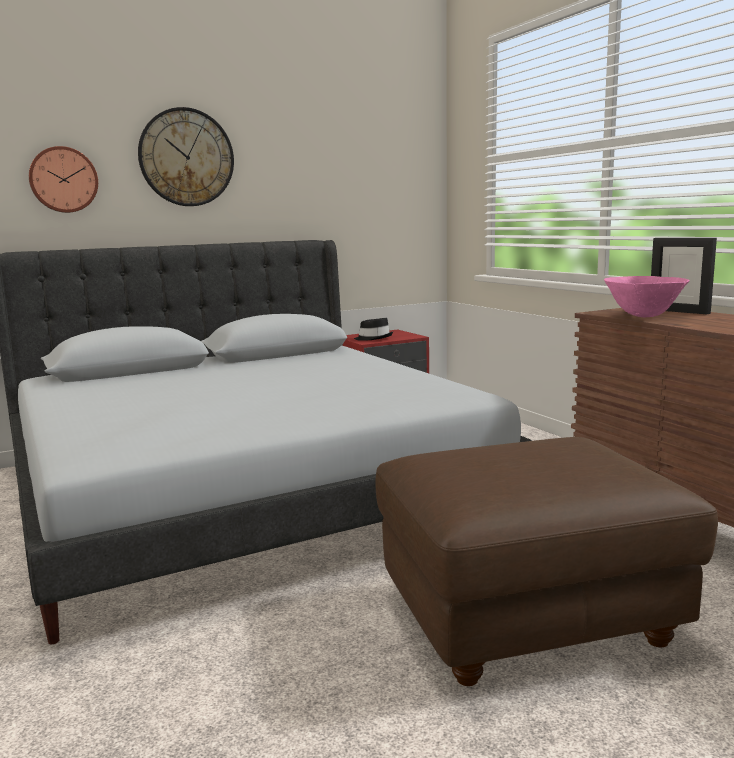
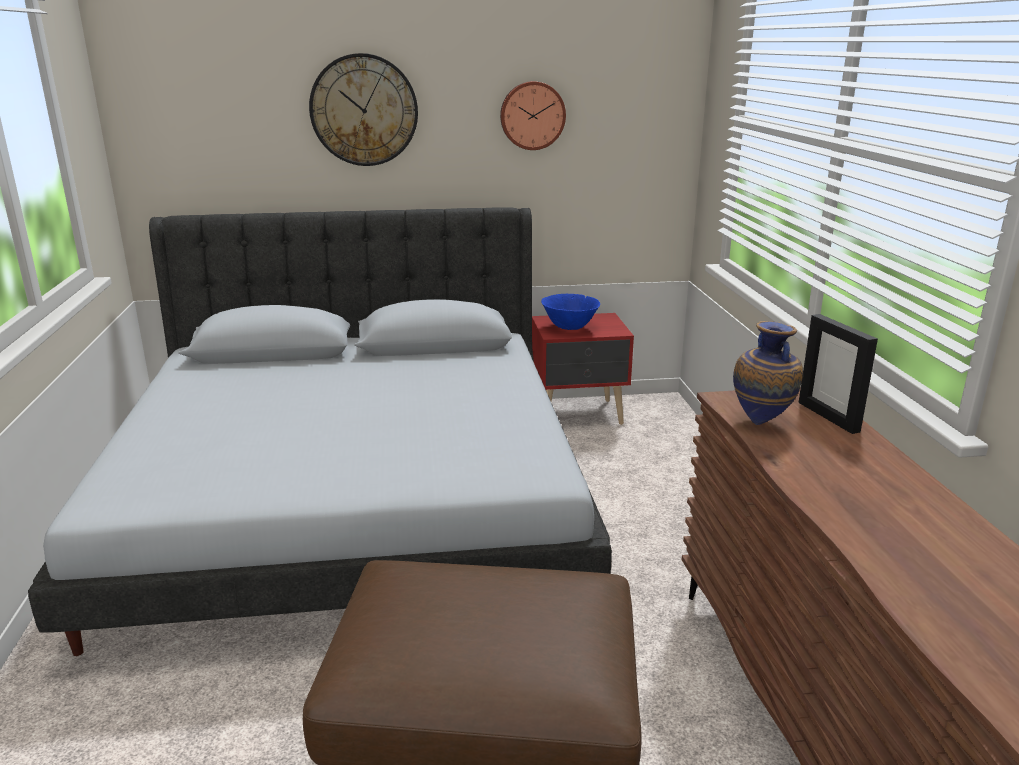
camera: 20 degrees right, 10 degrees up
wall clock [29,146,98,213] -> wall clock moved to [500,81,566,150]
black hat [354,318,393,341] -> blue bowl [541,294,600,330]
pink bowl [604,276,690,317] -> vase [733,321,803,425]

